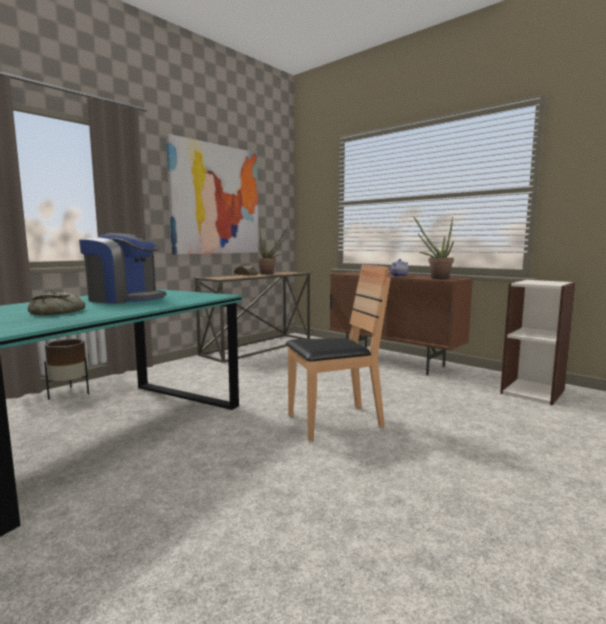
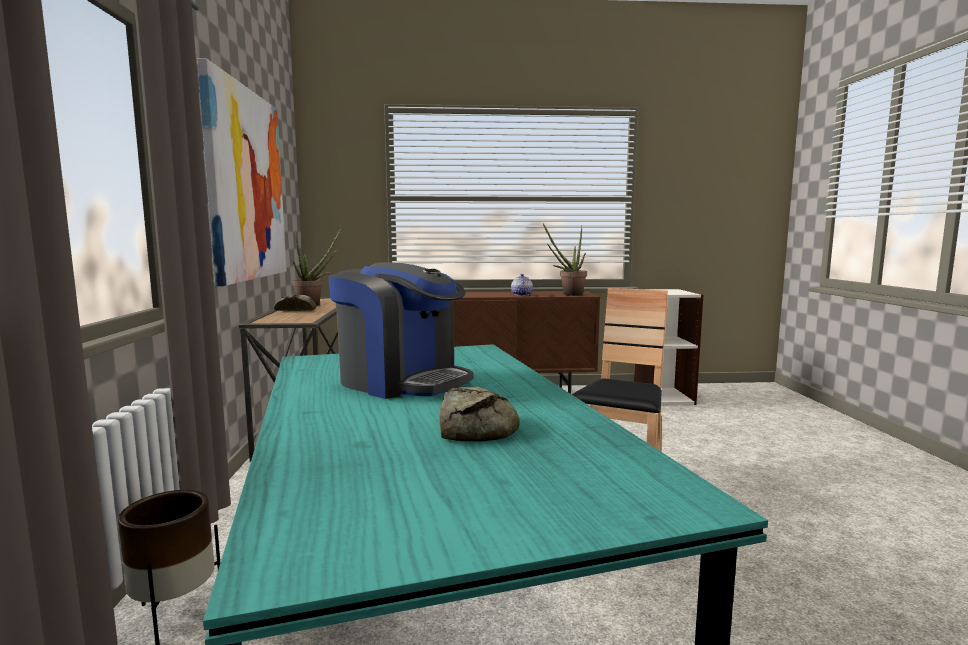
camera: 45 degrees left, 0 degrees up
coffee machine [79,233,166,304] -> coffee machine turned 60 degrees clockwise [328,262,474,399]

